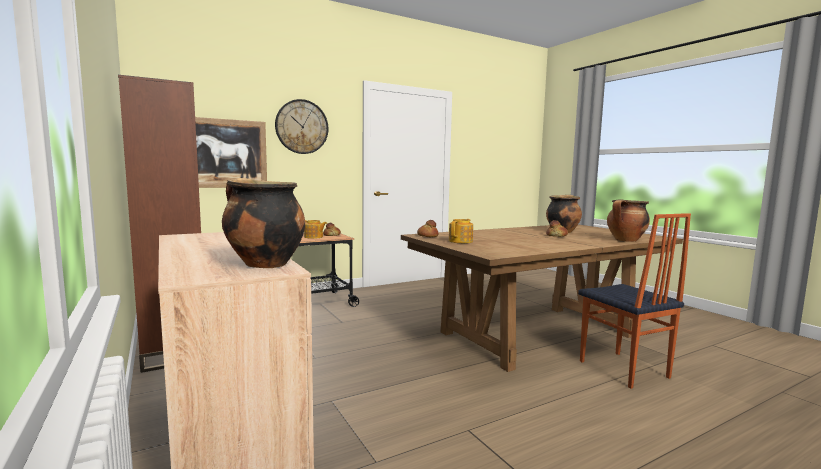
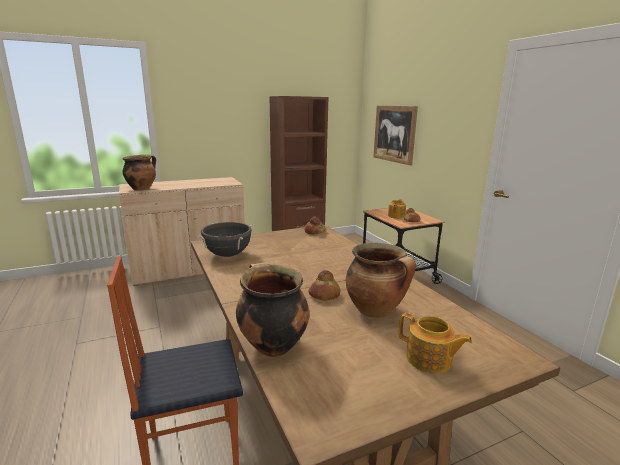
camera: 95 degrees right, 10 degrees up
wall clock [275,99,328,154] -> none
teapot [449,219,473,243] -> teapot moved to [398,313,472,373]
none -> black cooking pot [197,222,253,257]

